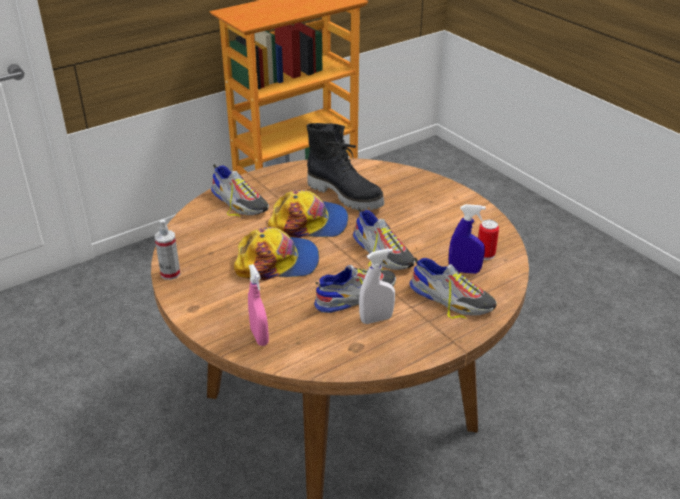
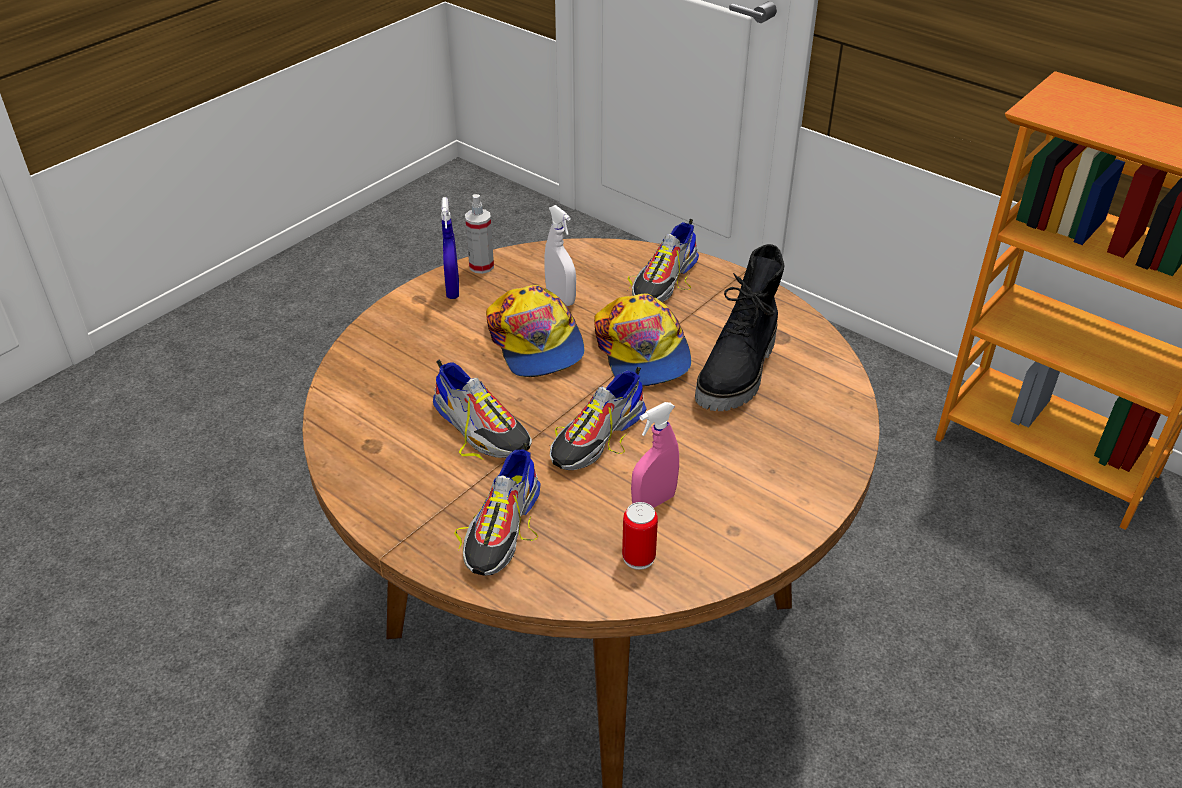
camera: 75 degrees right, 5 degrees up
pink spray bottle [248,264,269,346] -> pink spray bottle moved to [631,402,679,508]
white spray bottle [359,248,395,324] -> white spray bottle moved to [544,205,576,306]
blue spray bottle [449,204,486,274] -> blue spray bottle moved to [441,197,459,299]

